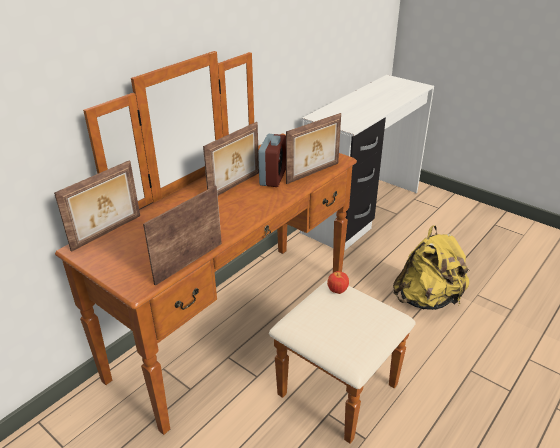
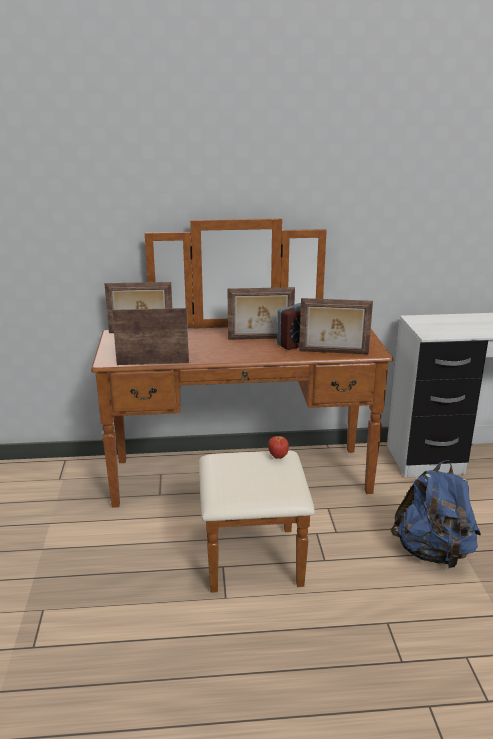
camera: 45 degrees right, 10 degrees down
yellow backpack [393,225,470,310] -> blue backpack [391,460,481,569]

